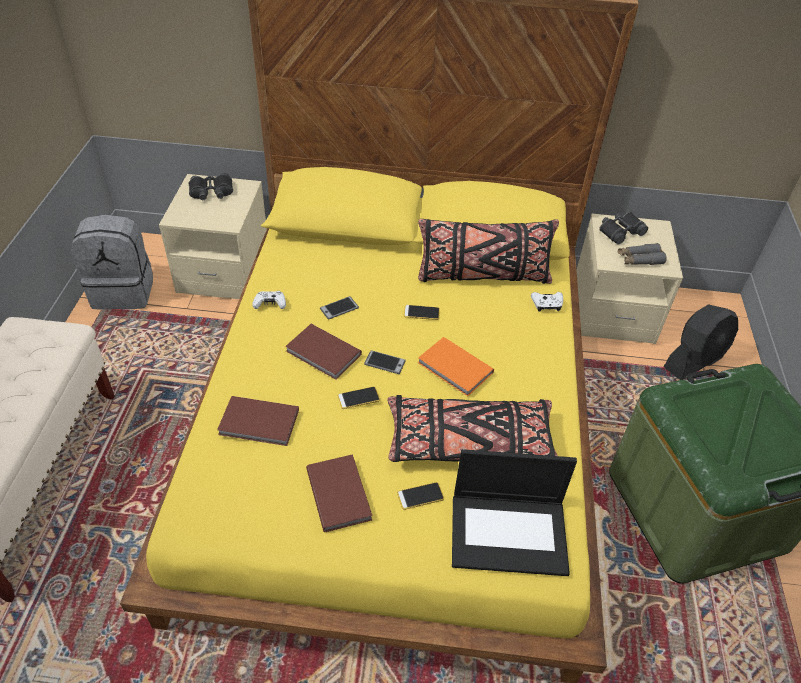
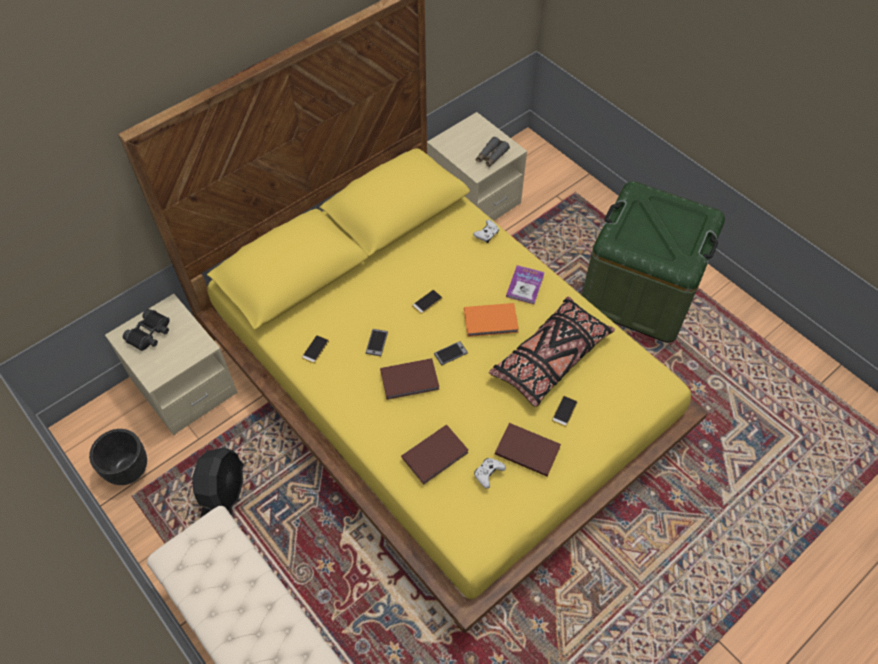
camera: 45 degrees left, 10 degrees up
grey backpack [71,214,153,310] -> black planter [89,429,147,485]
white game controller [252,291,286,309] -> white game controller moved to [474,458,506,489]
phone [338,386,380,409] -> phone moved to [302,335,329,363]
black pillow [418,219,559,284] -> none
laptop [452,449,577,576] -> none
black binoculars [599,212,648,245] -> none
black fan [664,304,738,380] -> black fan moved to [192,447,244,517]
none -> book [506,265,545,304]

